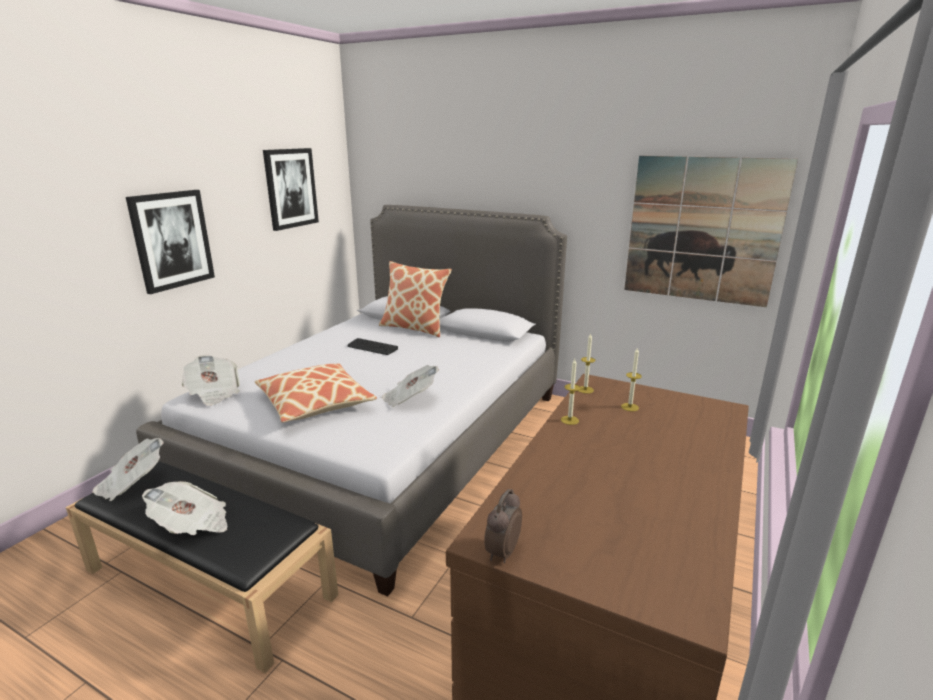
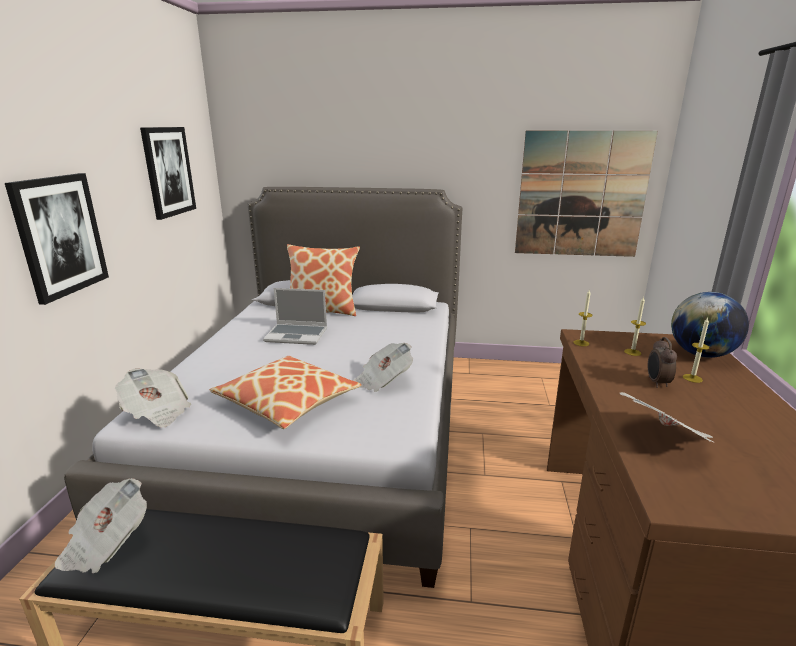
camera: 20 degrees left, 0 degrees up
newspaper [142,481,227,535] -> newspaper moved to [619,392,715,443]
keyboard [348,338,398,355] -> laptop [263,288,327,345]
alarm clock [484,489,522,563] -> alarm clock moved to [648,337,677,388]
candle [561,359,580,425] -> candle moved to [683,318,709,383]
none -> globe [671,292,749,358]

